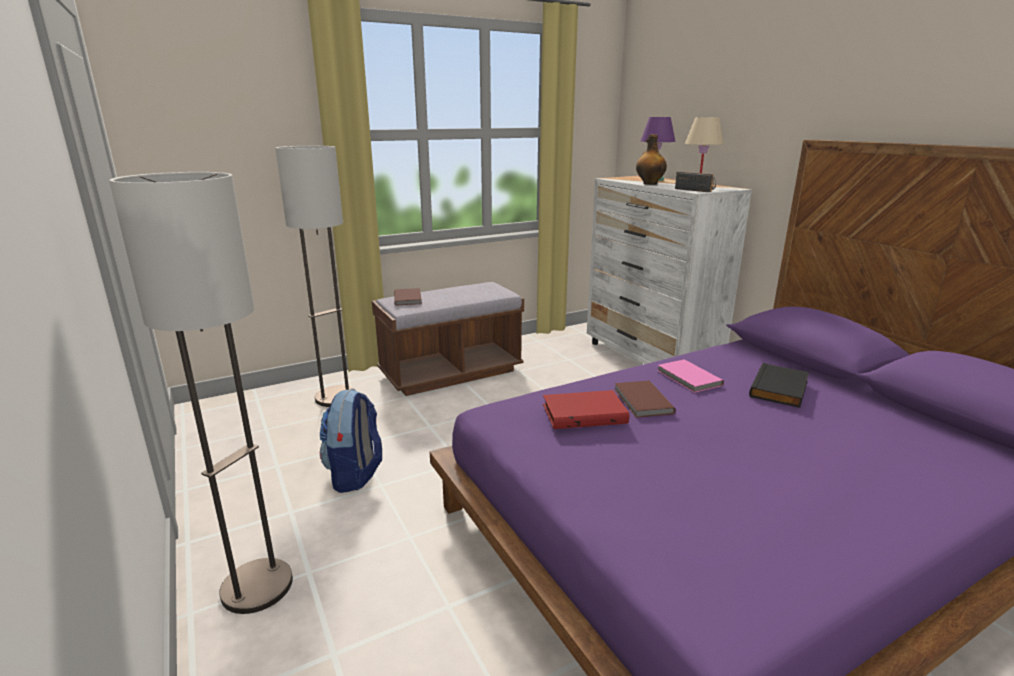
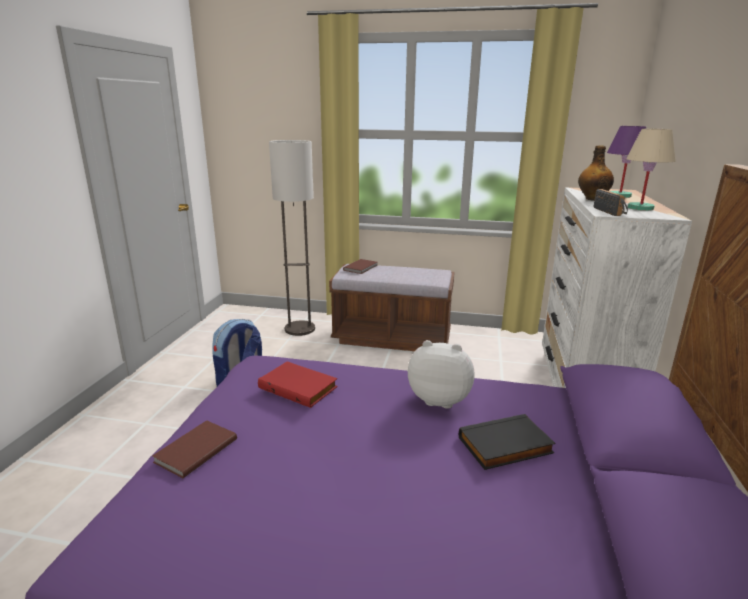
camera: 40 degrees right, 0 degrees up
floor lamp [109,172,293,614] -> none
brown book [614,381,676,418] -> brown book moved to [152,420,237,478]
pink book [657,359,724,393] -> plush toy [408,340,474,409]

